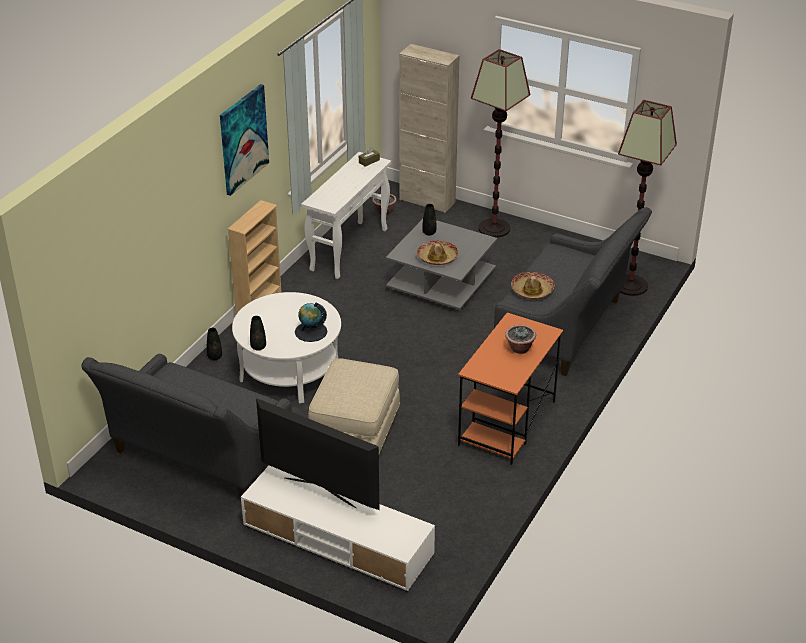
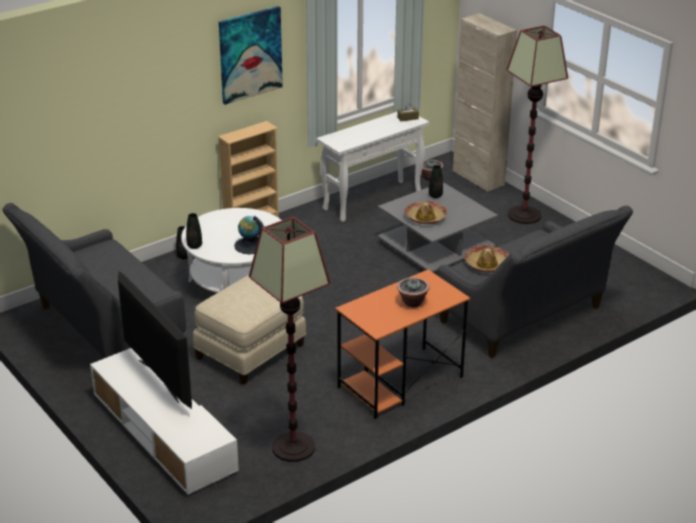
camera: 25 degrees right, 5 degrees down
floor lamp [618,100,677,296] -> floor lamp moved to [249,217,331,462]

